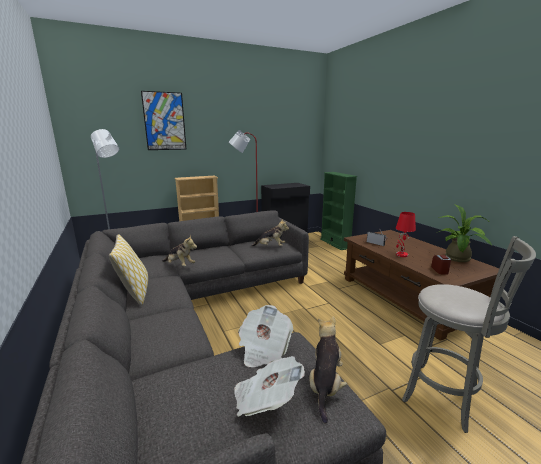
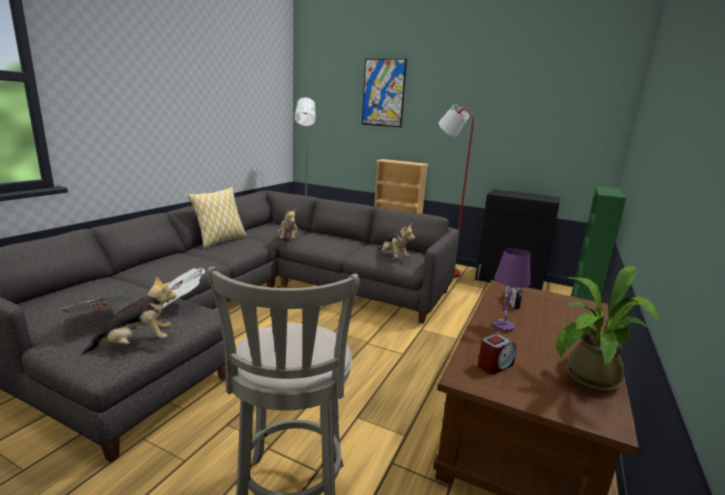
camera: 50 degrees right, 0 degrees up
red table lamp [396,212,416,257] -> purple table lamp [493,248,531,332]

